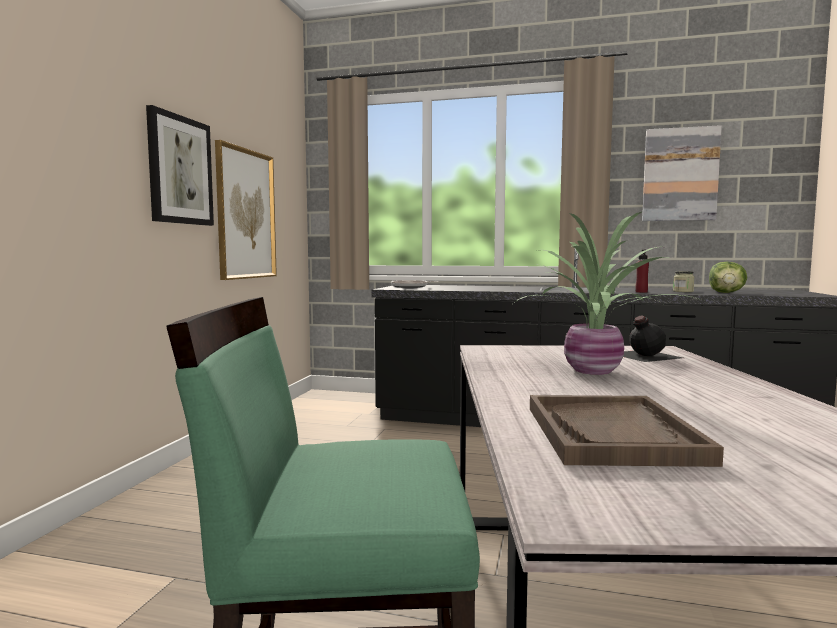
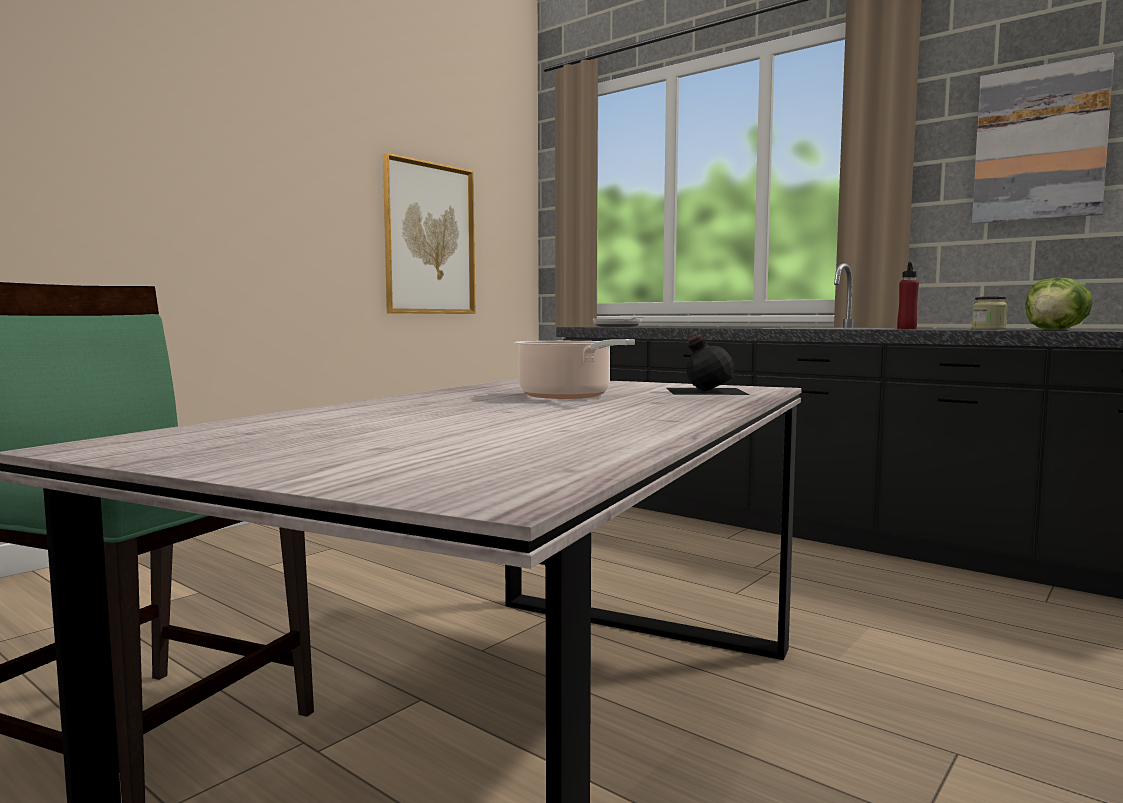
camera: 25 degrees right, 0 degrees up
picture [146,105,214,226] -> none
potted plant [514,212,706,375] -> cooking pot [514,339,635,399]
brown tray [530,395,724,467] -> none

